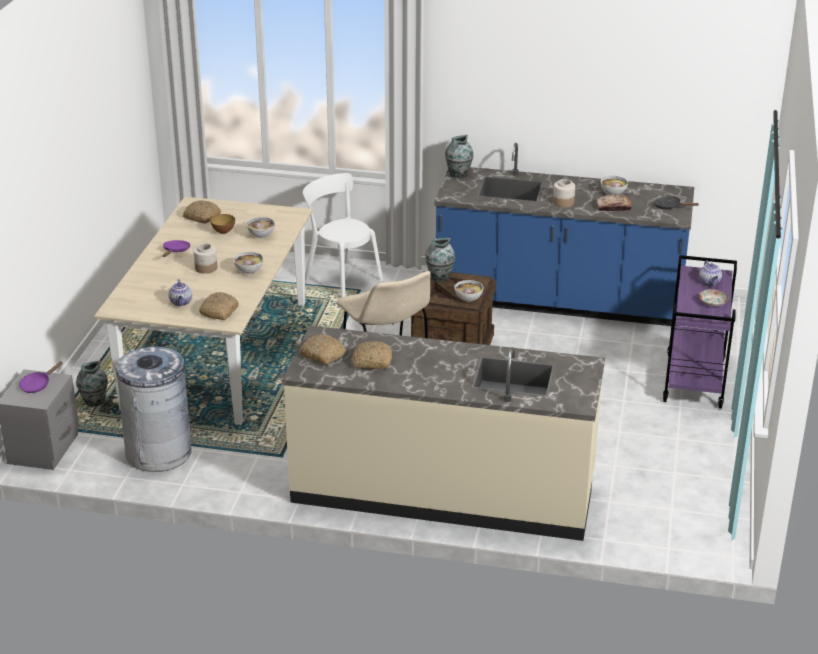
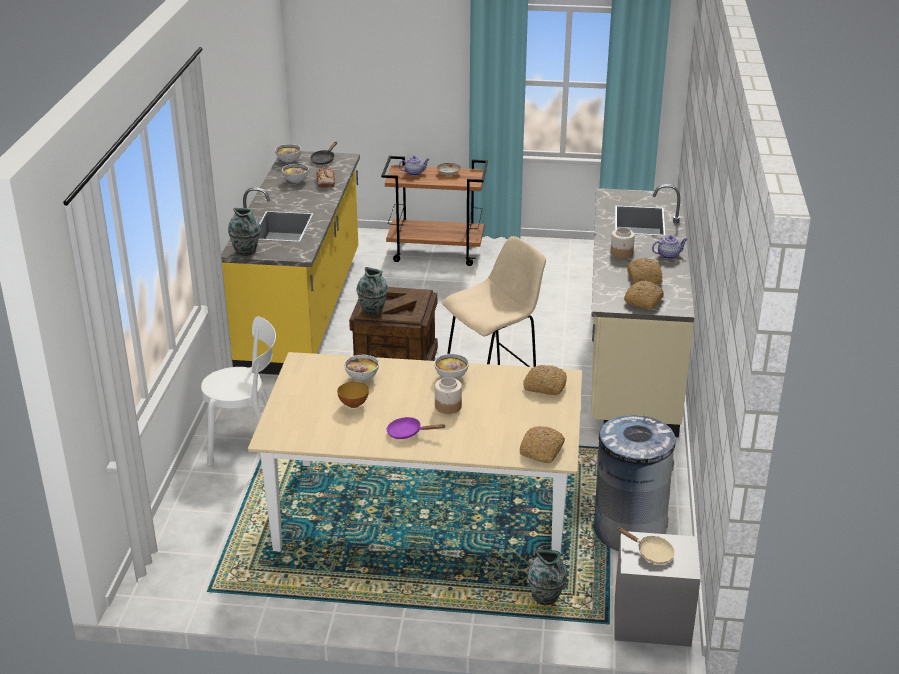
camera: 95 degrees left, 0 degrees up
purple frying pan [19,361,63,393] -> beige frying pan [617,527,675,564]
teapot [168,279,192,306] -> teapot moved to [652,235,688,259]
bread [183,200,221,224] -> bread moved to [520,426,565,463]
white chair [303,173,383,298] -> white chair turned 135 degrees counterclockwise [201,316,276,465]
blue counter [434,143,694,326] -> yellow counter [221,151,360,375]
bowl [455,280,483,302] -> bowl moved to [275,144,301,163]
jar [553,179,575,208] -> jar moved to [610,227,635,258]
purple cart [663,255,737,409] -> brown cart [381,156,488,266]

